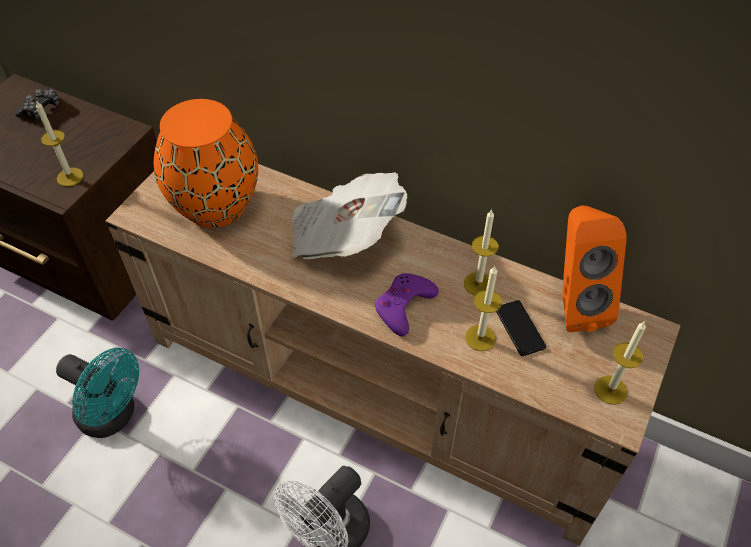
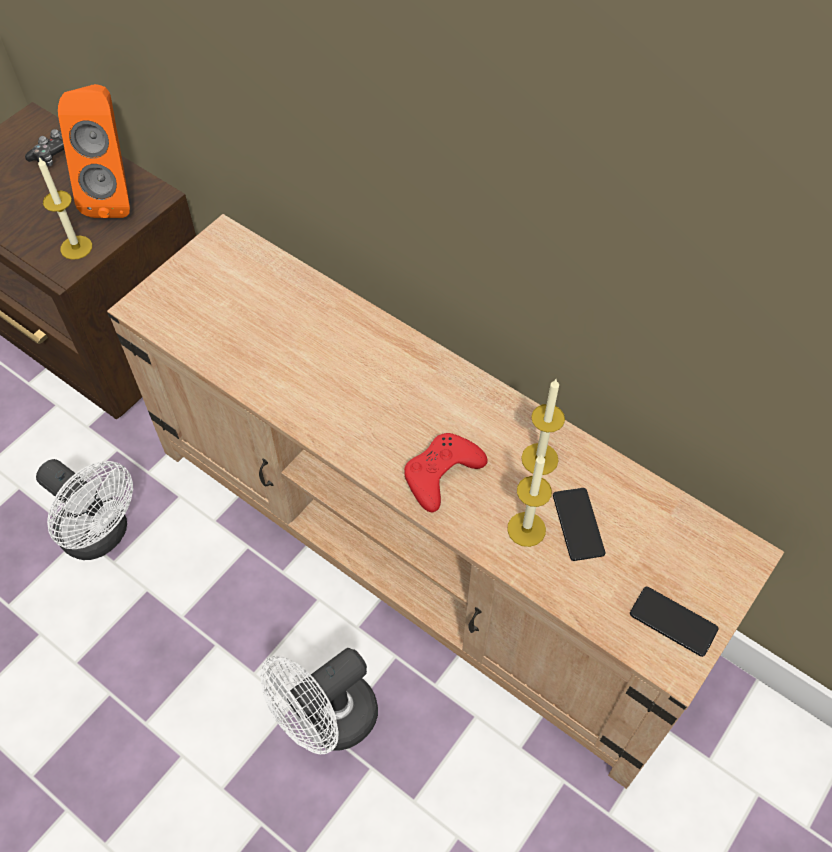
camera: 10 degrees right, 5 degrees up
turquoise fan [56,348,139,438] -> white fan [36,459,133,560]
orange vase [154,99,258,228] -> none
newspaper [291,172,407,259] -> none
purple game controller [375,273,439,336] -> red game controller [404,433,488,512]
orange speaker [562,205,627,332] -> orange speaker moved to [58,84,130,218]
candle [594,321,646,405] -> phone [630,587,719,657]

